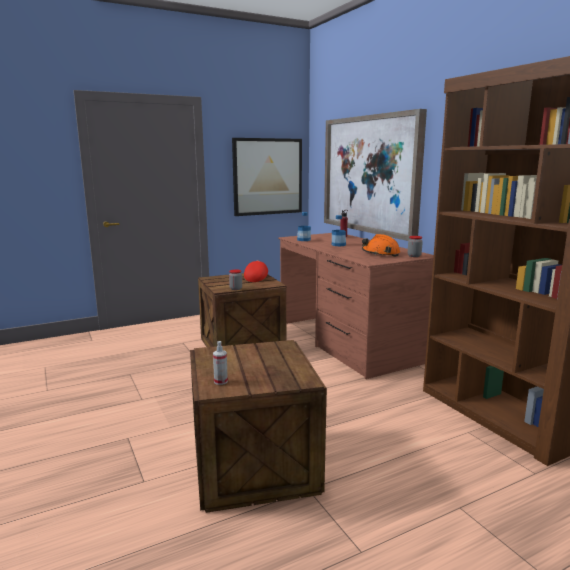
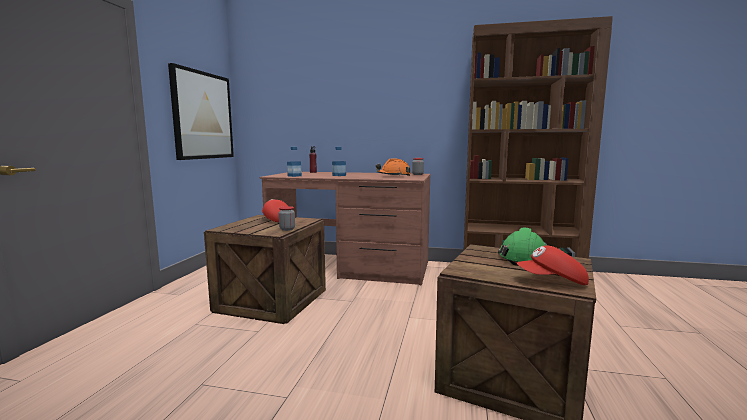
camera: 50 degrees left, 5 degrees down
spray bottle [213,341,228,385] -> red cap [517,246,589,285]
picture [324,109,427,241] -> none
none -> green hard hat [498,227,546,266]

